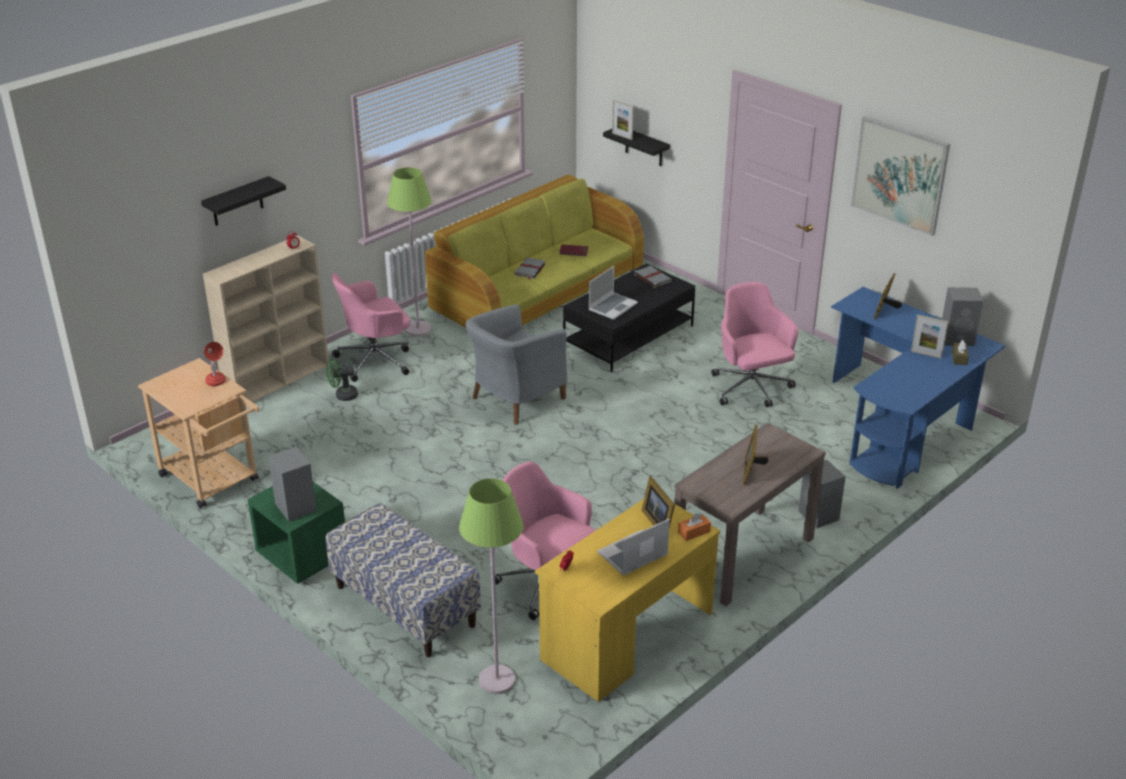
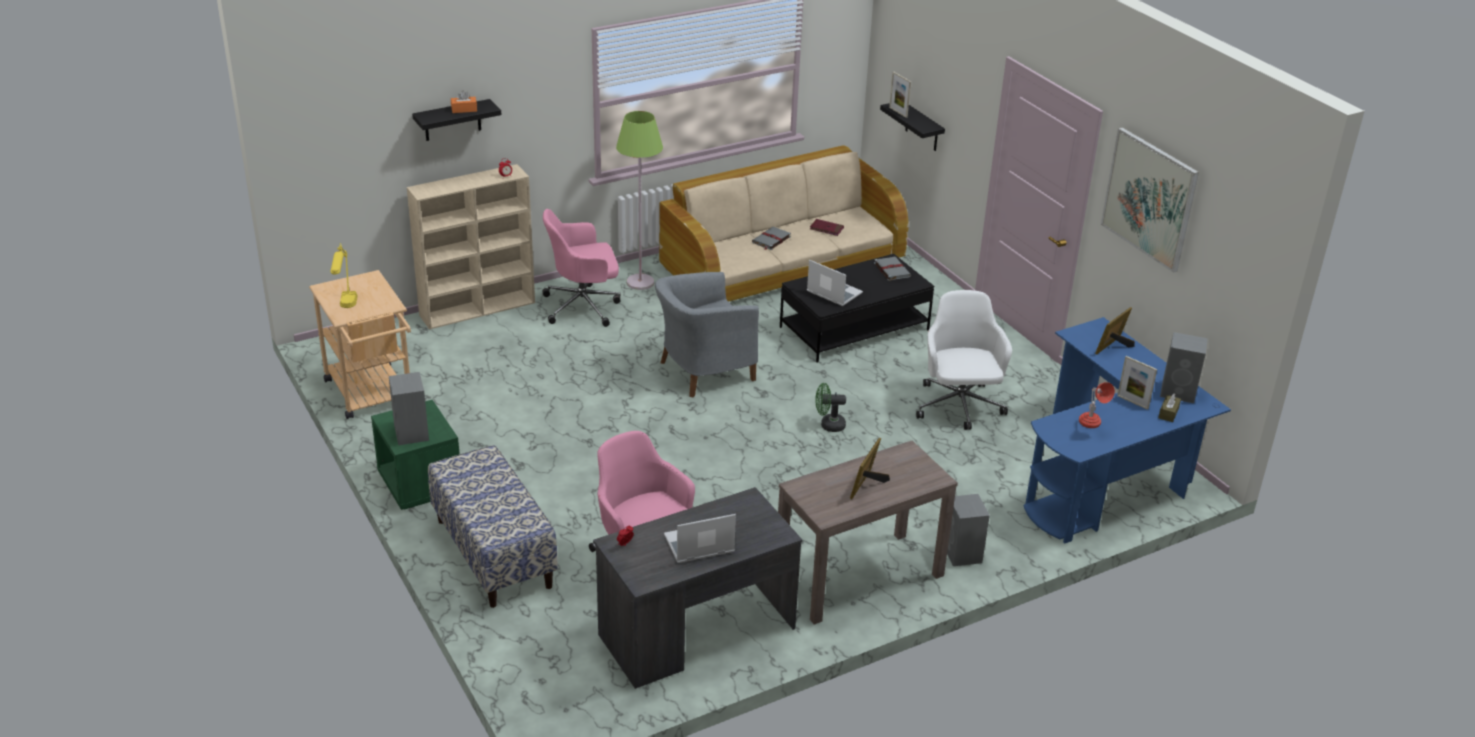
camera: 15 degrees right, 0 degrees up
red table lamp [204,342,226,386] -> red table lamp moved to [1079,382,1115,428]
green fan [326,359,358,401] -> green fan moved to [815,383,846,432]
green sofa [425,175,644,328] -> beige sofa [659,145,909,302]
green floor lamp [459,478,524,694] -> none
yellow desk [535,499,721,702] -> grey desk [593,487,803,689]
laptop [588,266,638,320] -> laptop turned 105 degrees counterclockwise [807,260,863,306]
picture frame [642,476,675,528] -> none
orange tissue box [678,513,711,541] -> orange tissue box moved to [451,91,477,113]
pink office chair [712,282,798,407] -> white office chair [916,290,1012,430]
none -> yellow table lamp [330,243,358,308]

